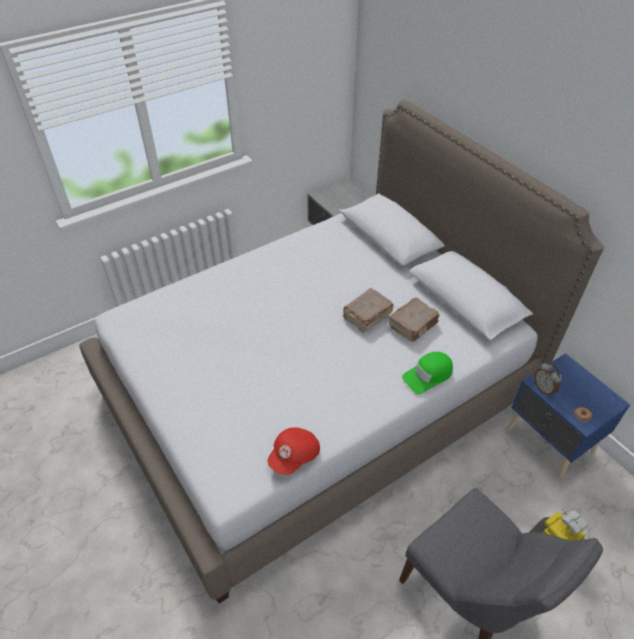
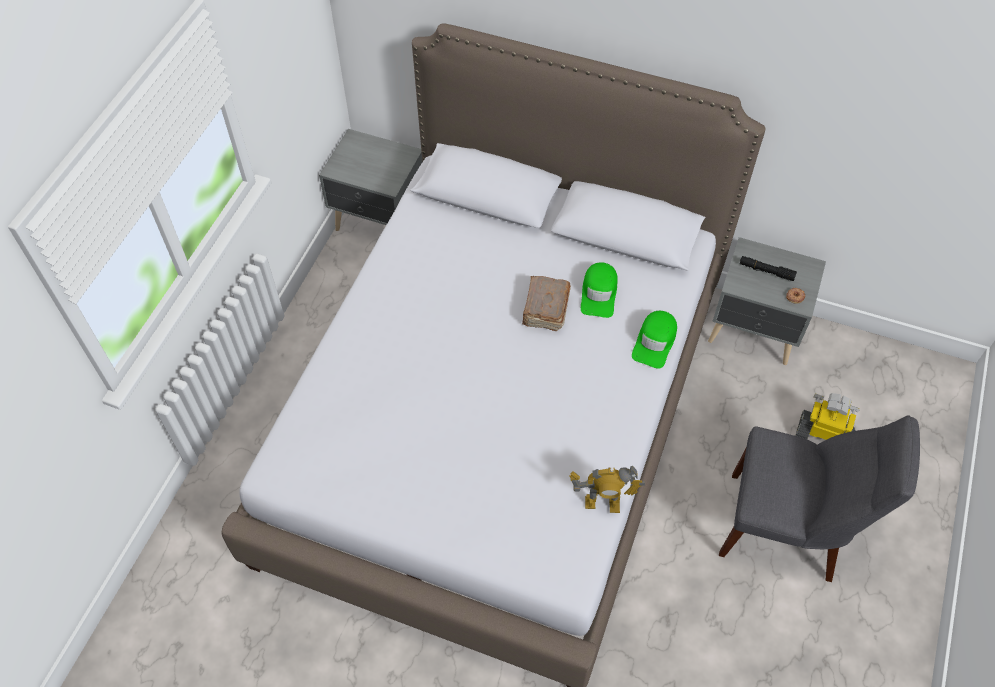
camera: 35 degrees left, 10 degrees up
red cap [268,427,320,475] -> toy robot [569,466,645,513]
brown book [389,298,439,342] -> green cap [581,262,618,318]
blue nightstand [508,353,630,478] -> grey nightstand [708,237,826,365]
alarm clock [534,363,562,396] -> none
none -> black flashlight [740,256,797,281]

